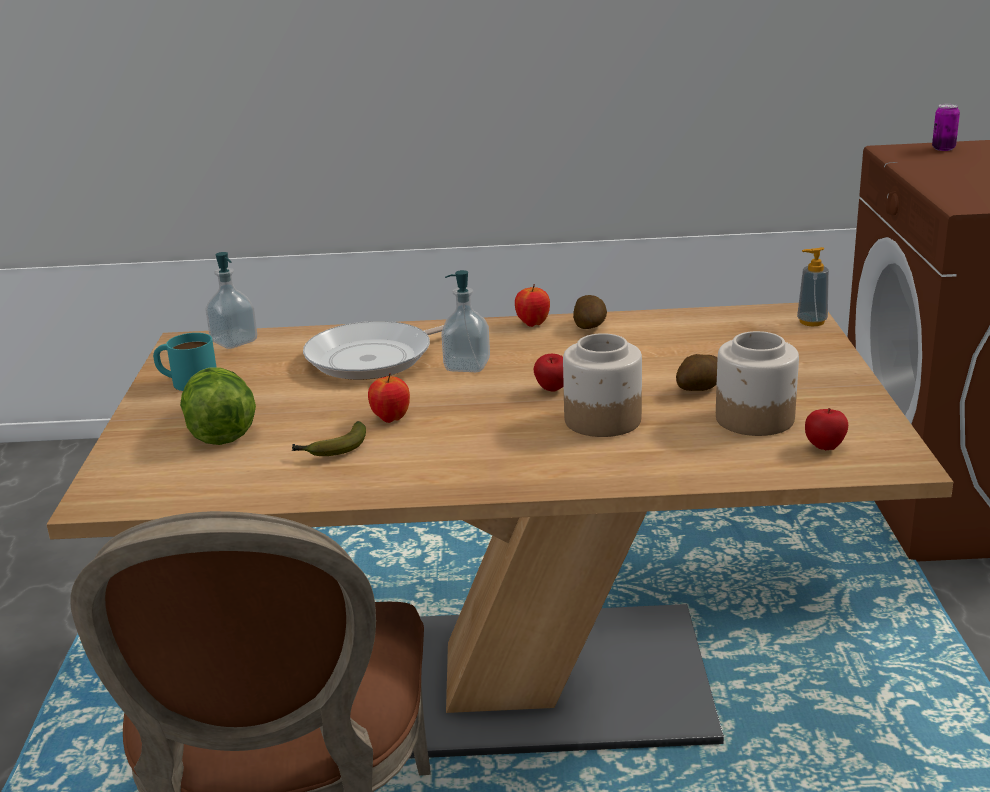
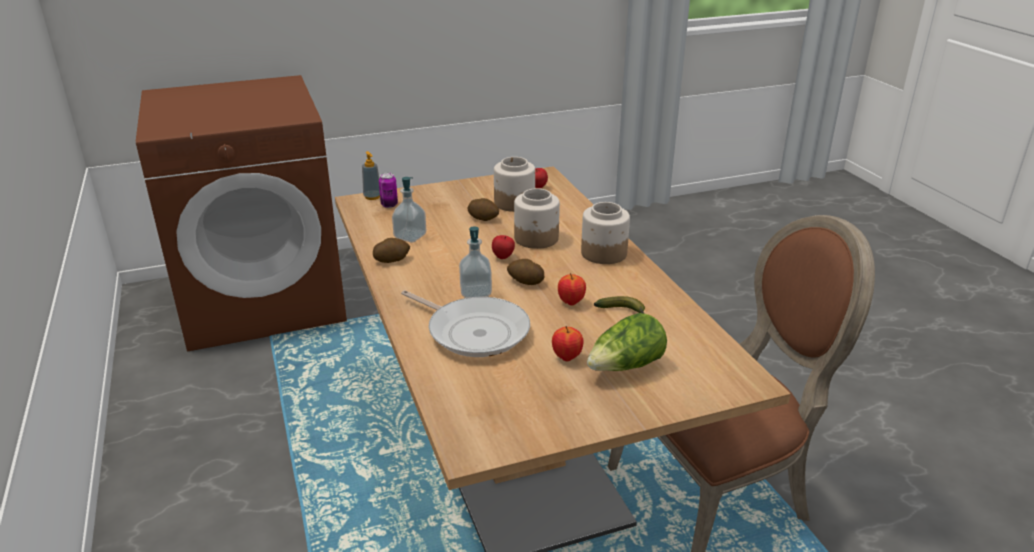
camera: 110 degrees left, 5 degrees up
turquoise mug [153,333,217,391] -> none
soap dispenser [205,252,257,349] -> soap dispenser moved to [392,177,426,242]
apple [515,284,550,327] -> apple moved to [552,326,584,361]
can [932,104,960,151] -> can moved to [379,173,398,208]
none -> potato [507,259,544,285]
none -> jar [581,202,630,264]

